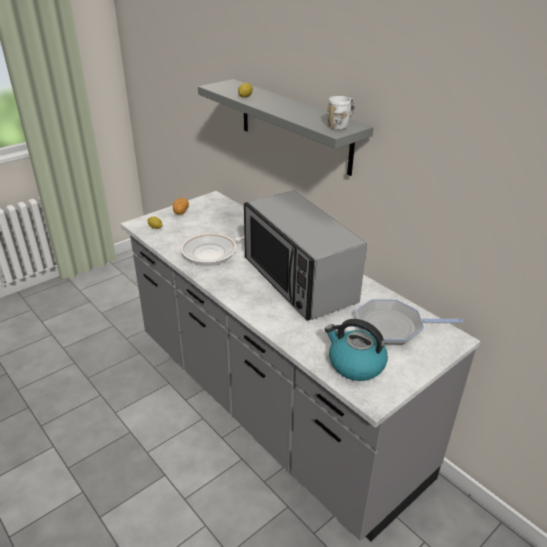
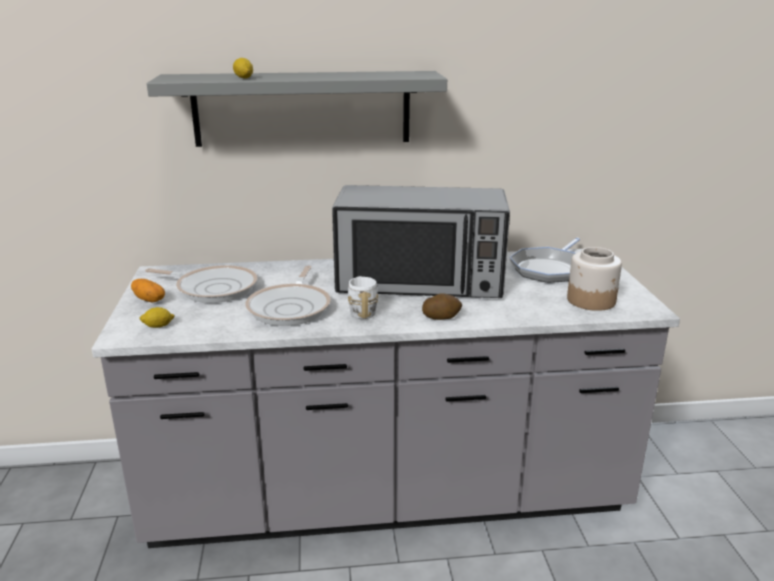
camera: 55 degrees left, 10 degrees down
kettle [325,319,388,381] -> jar [567,247,622,311]
white mug [327,96,355,129] -> white mug moved to [348,276,379,319]
none -> frying pan [145,265,257,303]
none -> potato [422,293,462,320]

